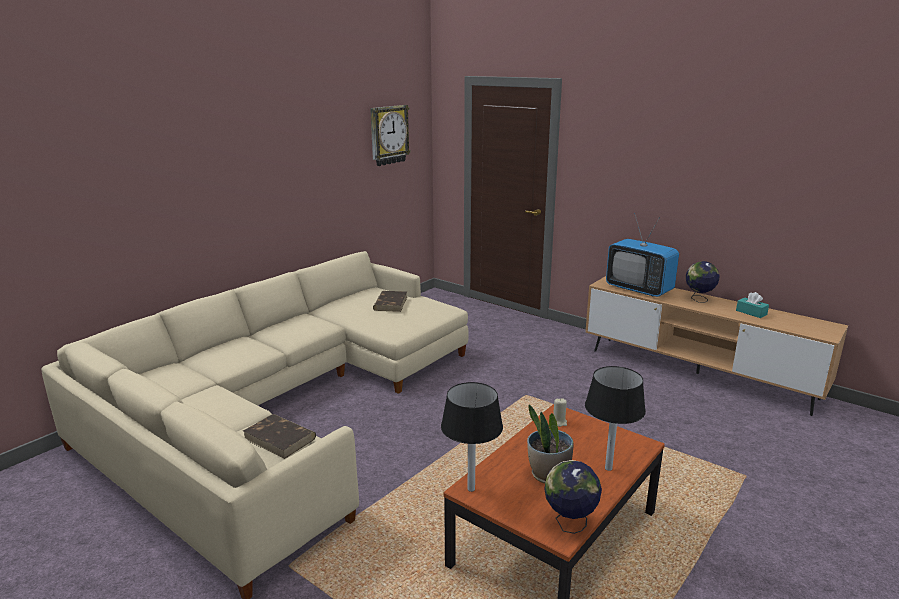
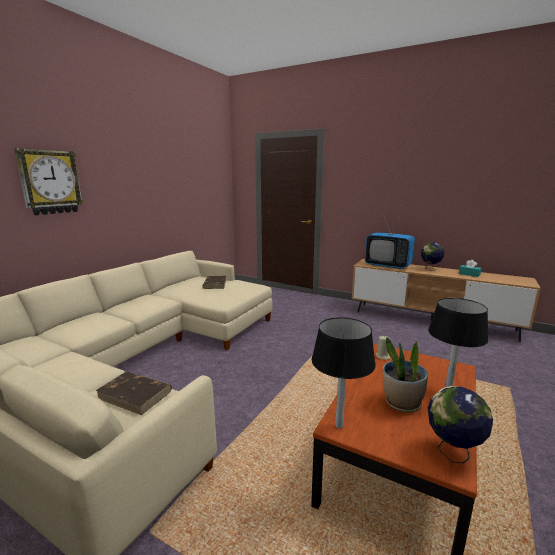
camera: 10 degrees left, 5 degrees down
wall clock [370,105,411,166] -> wall clock moved to [14,148,83,215]

